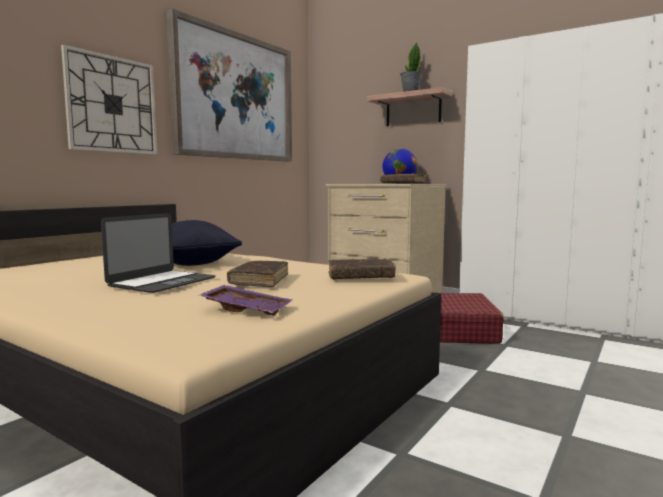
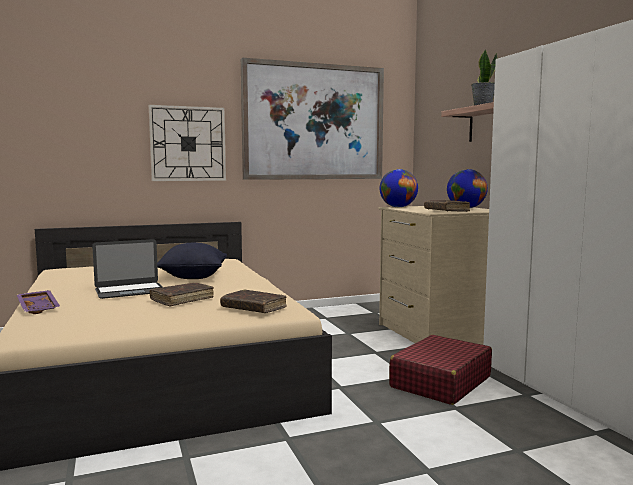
camera: 35 degrees right, 0 degrees up
purple tray [199,285,292,316] -> purple tray moved to [17,290,60,314]
none -> globe [380,169,418,207]

